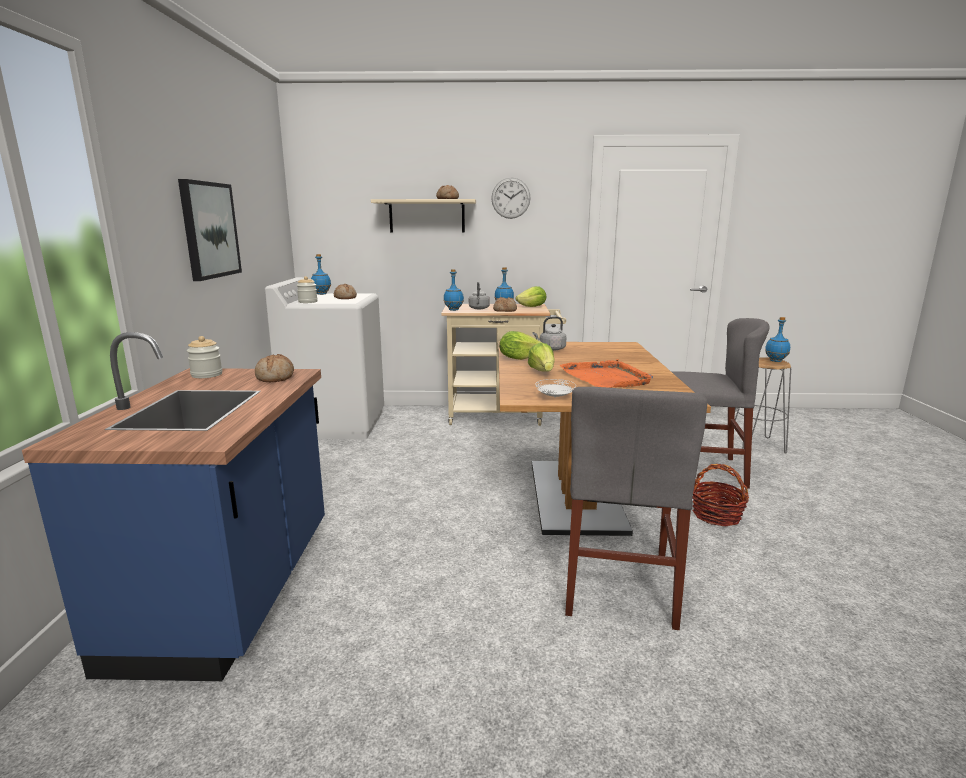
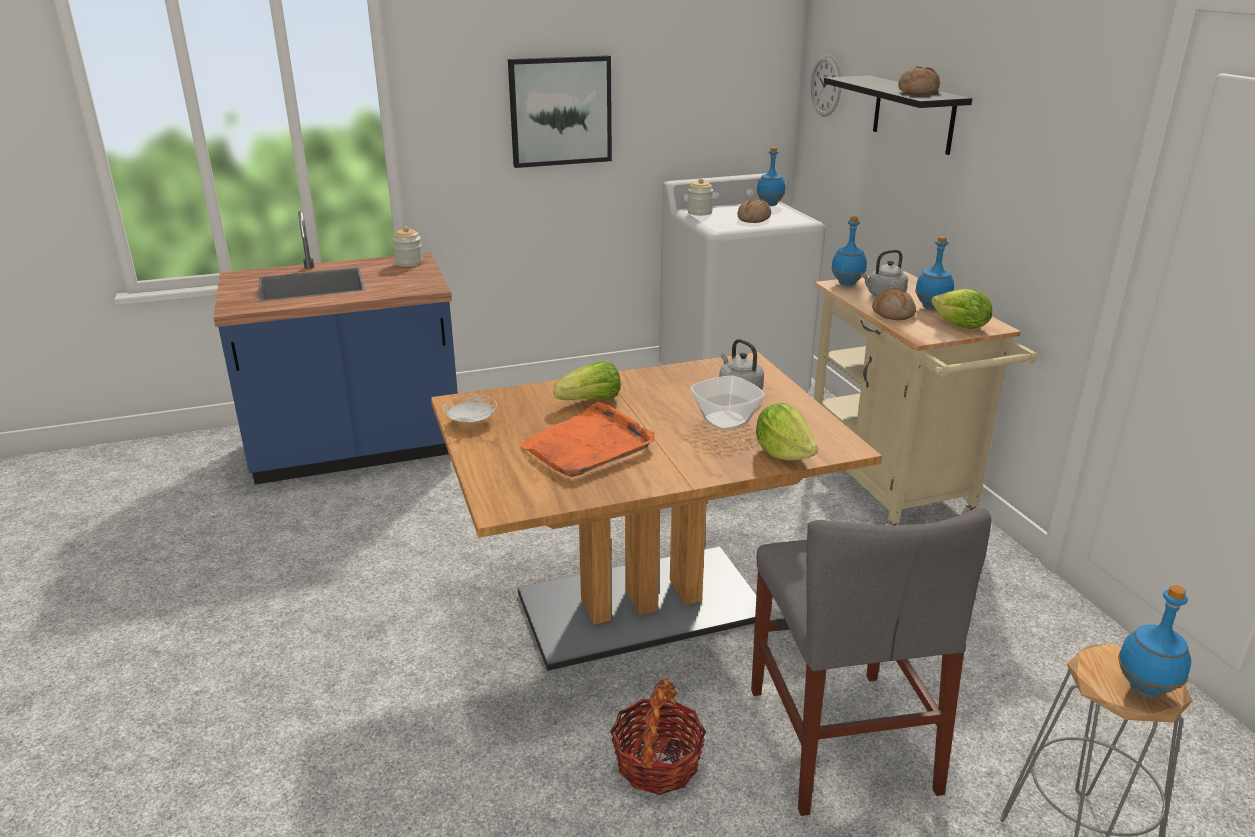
camera: 70 degrees right, 10 degrees up
bread [255,354,294,382] -> none
beige shelf [371,199,476,232] -> black shelf [824,75,972,155]
wall clock [491,178,531,219] -> wall clock moved to [810,55,841,117]
lettuce [499,331,542,360] -> lettuce moved to [756,403,818,461]
grey chair [565,387,708,630] -> none
none -> bowl [690,376,765,430]

